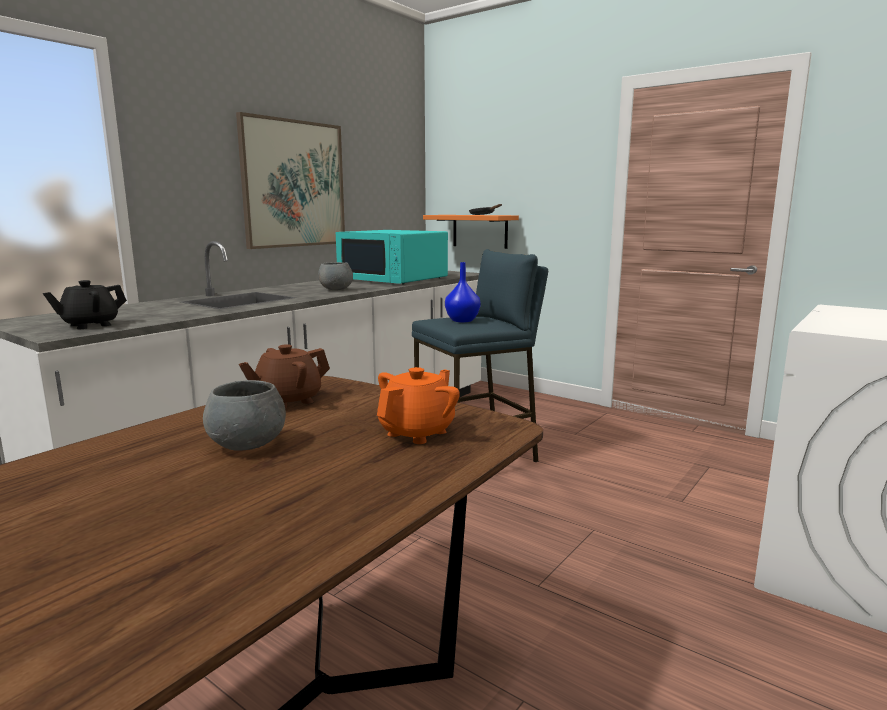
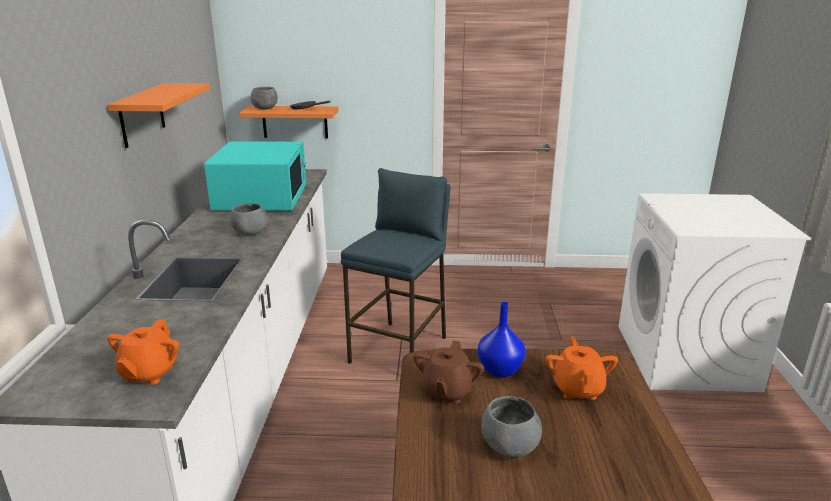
camera: 35 degrees left, 10 degrees up
black teapot [43,280,127,329] -> orange teapot [107,319,179,384]
picture [236,112,345,249] -> orange shelf [108,83,211,148]
turquoise microwave [336,230,448,284] -> turquoise microwave turned 90 degrees counterclockwise [204,142,306,211]
blue vase [445,262,481,322] -> blue vase moved to [478,302,526,378]
none -> grey bowl [250,87,278,110]

